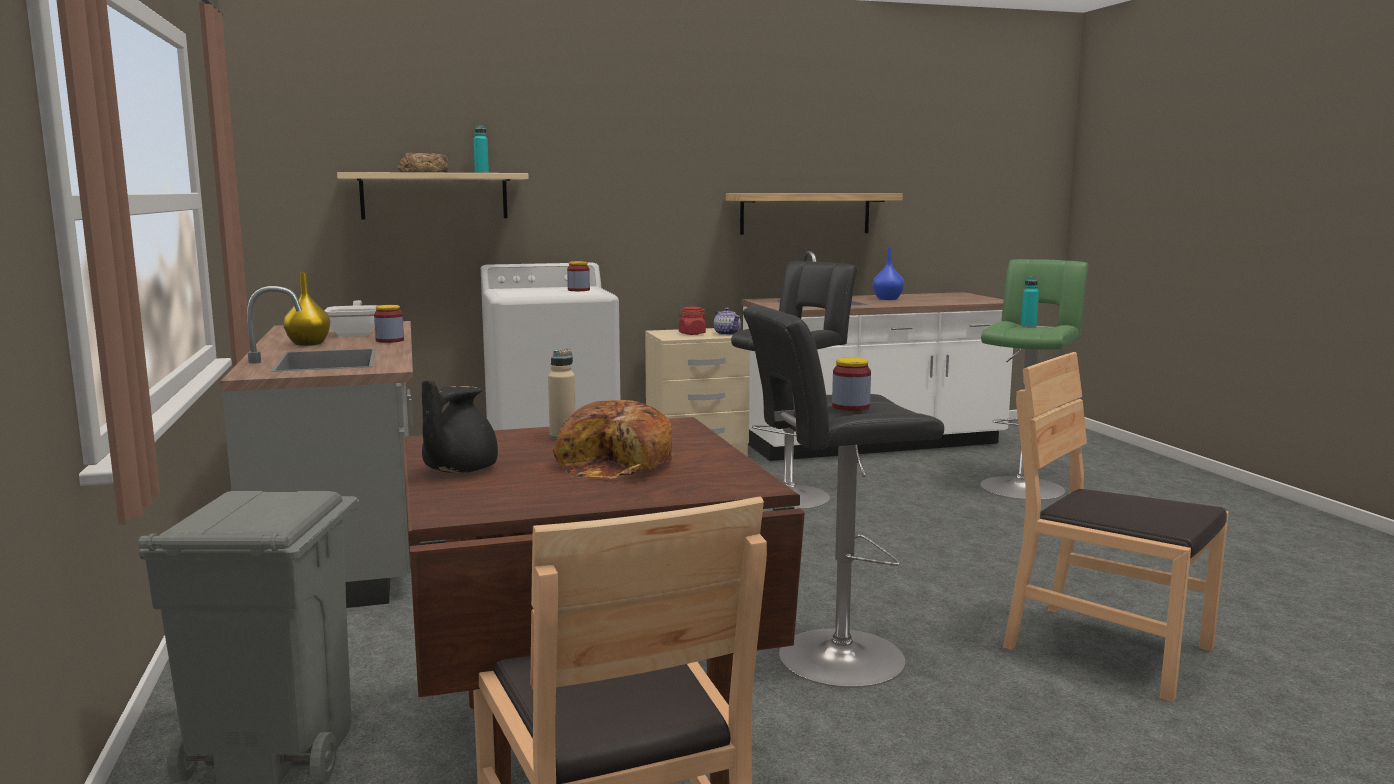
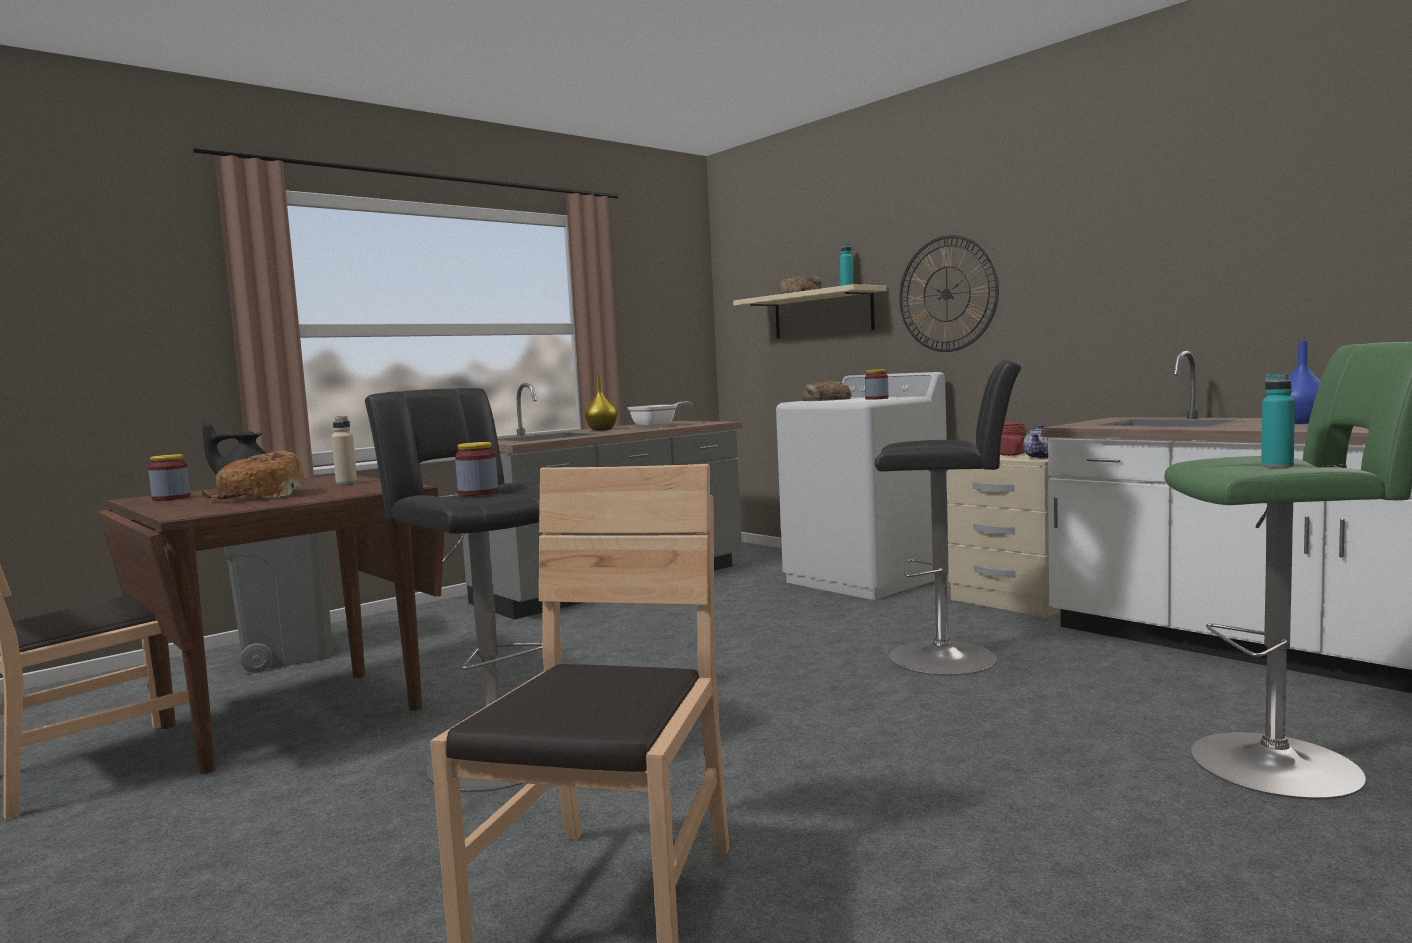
camera: 65 degrees right, 5 degrees down
jar [374,305,404,343] -> jar moved to [148,454,191,501]
shelf [726,193,903,235] -> none
none -> bread [802,381,852,401]
none -> wall clock [899,235,999,352]

